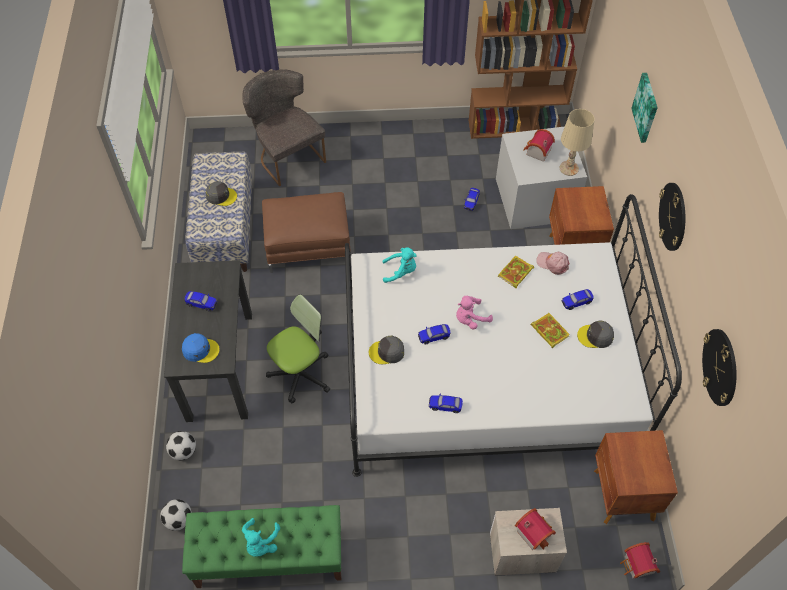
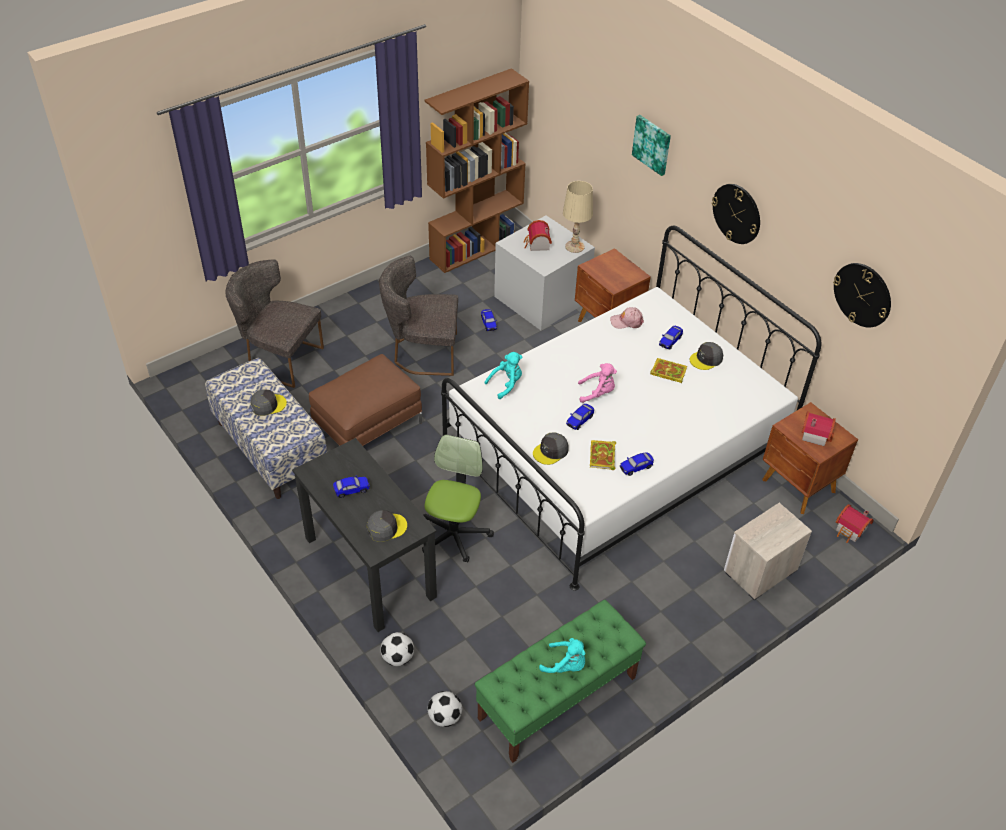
camera: 35 degrees left, 10 degrees down
blue cap [182,333,220,363] -> grey cap [366,510,407,542]
turquoise plush toy [242,518,280,557] -> turquoise plush toy turned 45 degrees counterclockwise [539,638,585,673]
pink plush toy [456,296,493,330] -> pink plush toy turned 120 degrees counterclockwise [578,363,617,403]
book [498,256,534,288] -> book moved to [590,440,616,470]
toy house [515,508,556,550] -> toy house moved to [802,411,836,446]
none -> grey chair [379,256,458,376]

